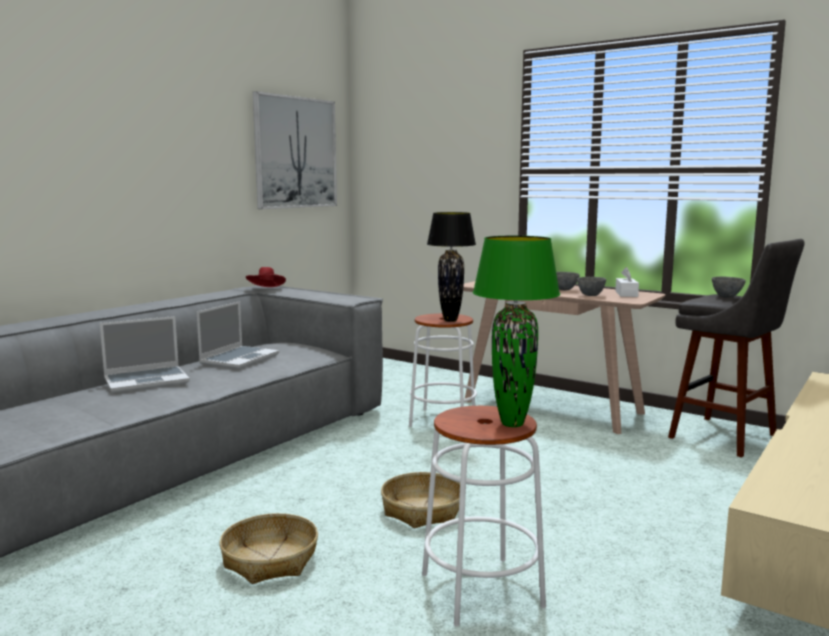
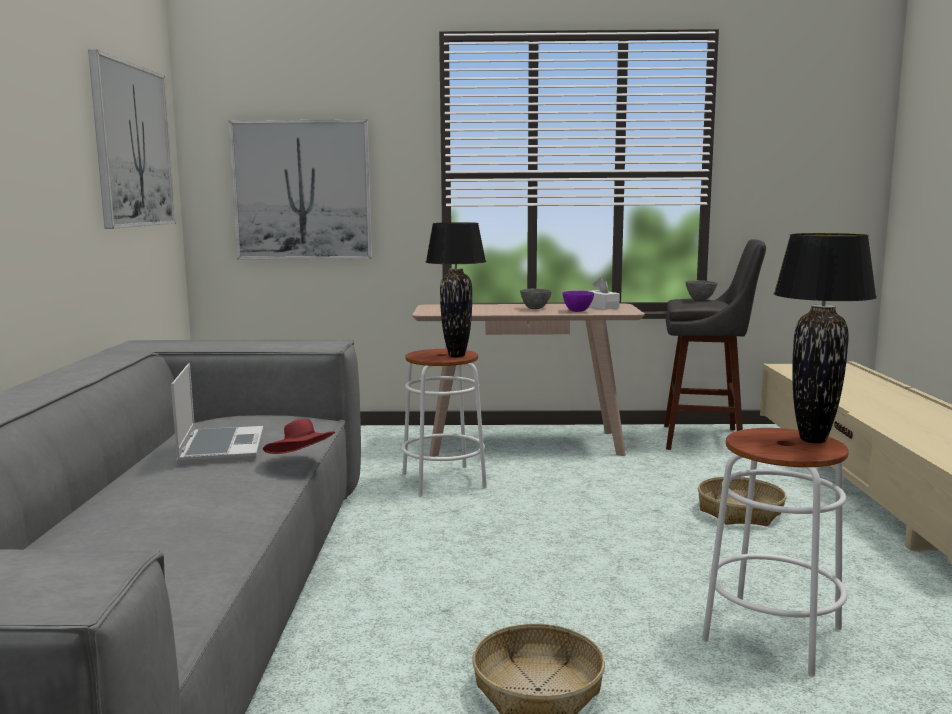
camera: 35 degrees left, 0 degrees up
laptop [100,316,190,393] -> none
red hat [246,267,286,287] -> red hat moved to [263,419,335,454]
basket [381,472,460,528] -> basket moved to [698,477,787,526]
green table lamp [473,236,560,427] -> black table lamp [774,233,877,443]
grey bowl [577,277,606,296] -> purple bowl [563,291,594,312]
none -> picture [228,119,372,260]

